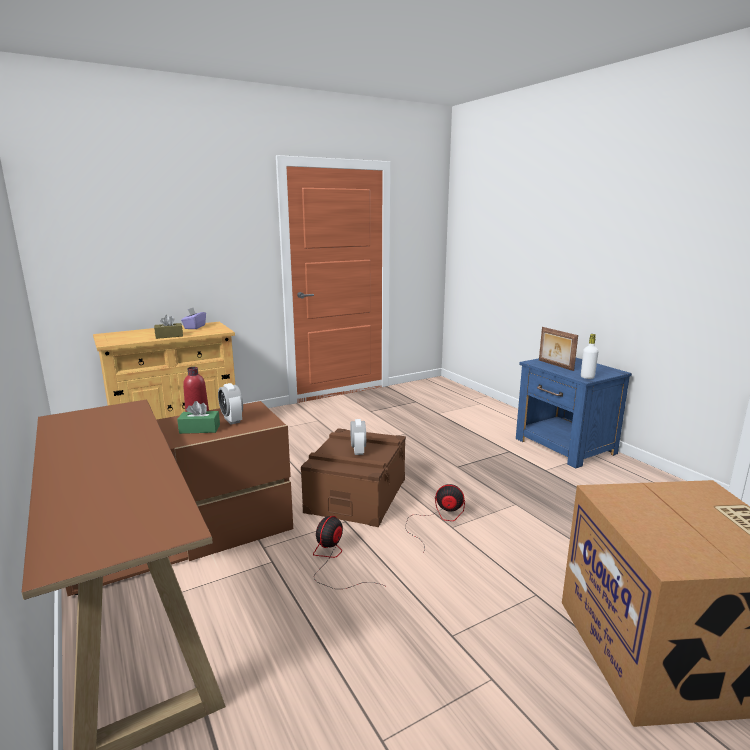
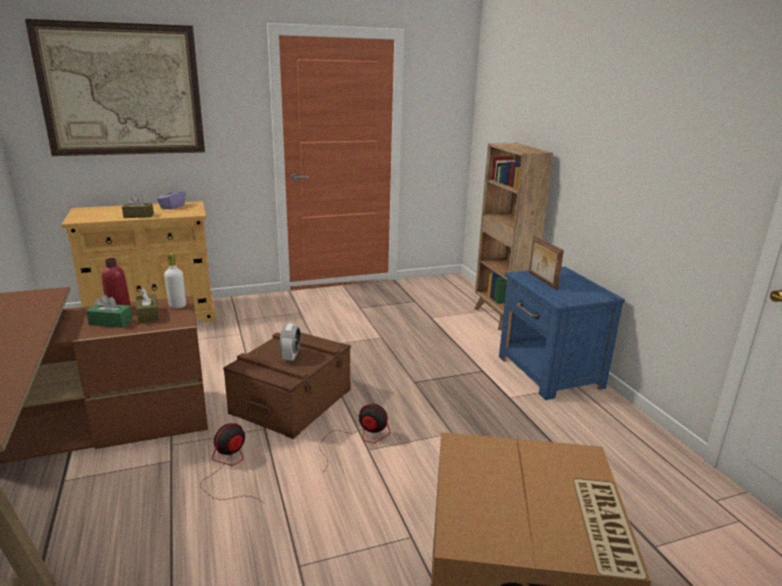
camera: 10 degrees right, 5 degrees up
alarm clock [218,383,243,425] -> brown tissue box [136,287,159,324]
white bottle [581,334,599,379] -> white bottle moved to [164,253,186,308]
none -> picture [25,19,205,156]
none -> brown bookcase [474,143,553,330]

